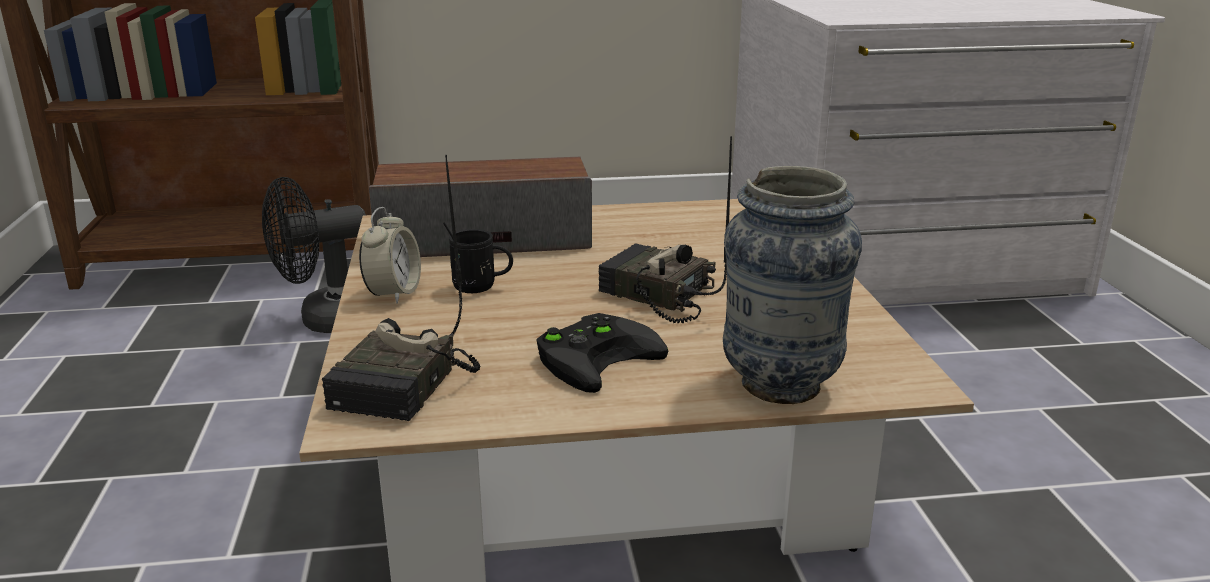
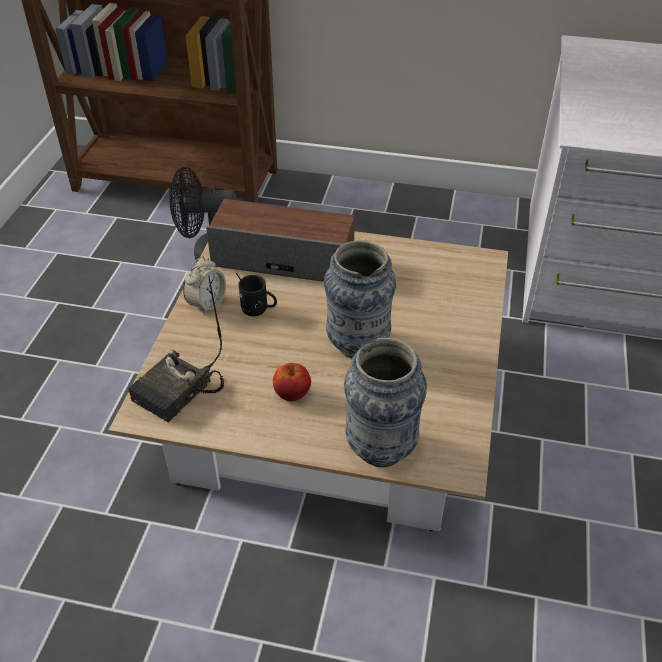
camera: 20 degrees right, 20 degrees up
black game controller [537,313,669,393] -> apple [273,363,311,402]
radio [599,136,732,323] -> vase [324,240,396,358]

